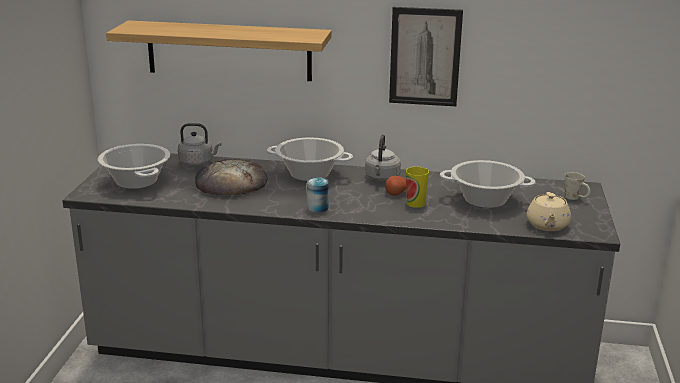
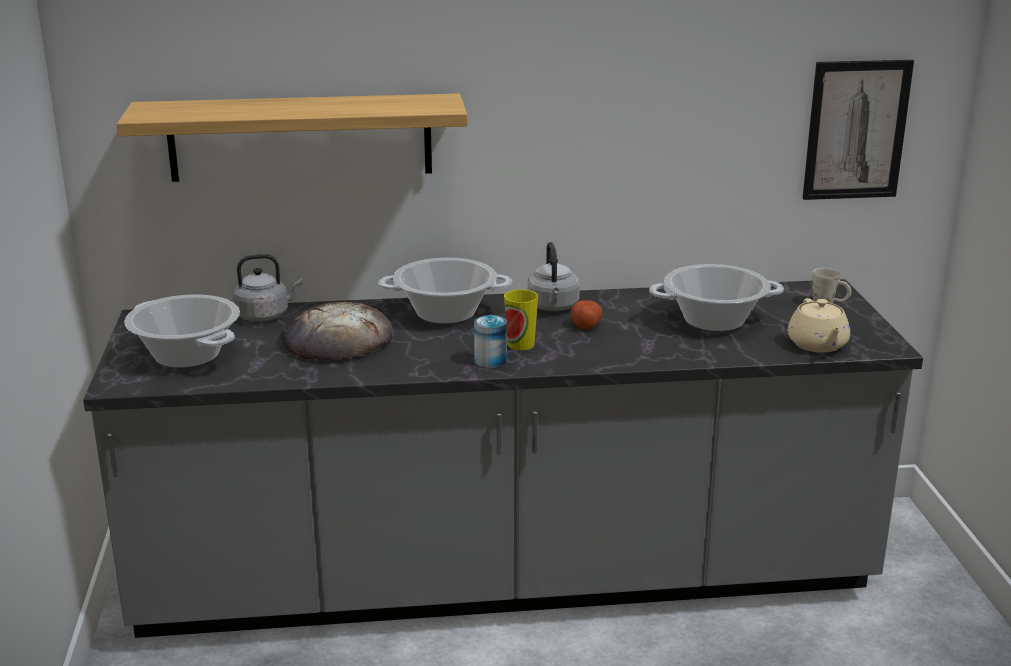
camera: 15 degrees left, 0 degrees up
picture [389,7,463,106] -> picture moved to [802,60,914,200]
cup [406,167,429,208] -> cup moved to [504,290,538,350]

